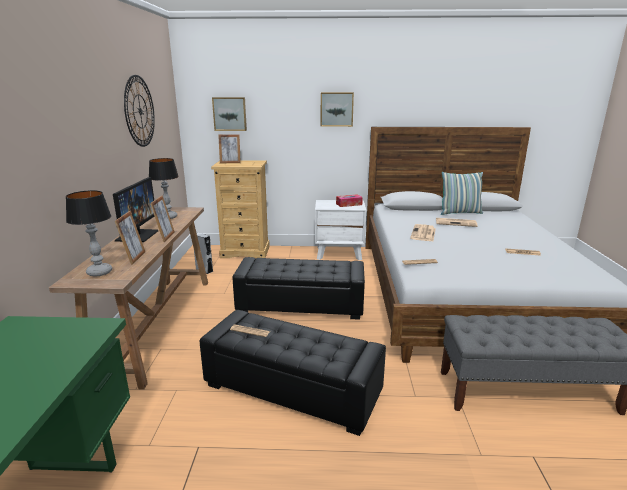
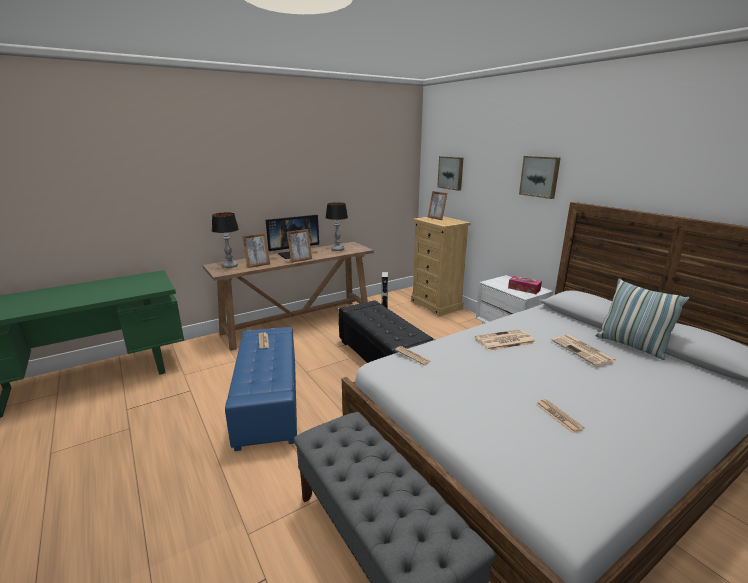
camera: 55 degrees right, 0 degrees up
wall clock [124,75,155,147] -> none
black ottoman [200,310,386,436] -> blue ottoman [225,327,297,451]

